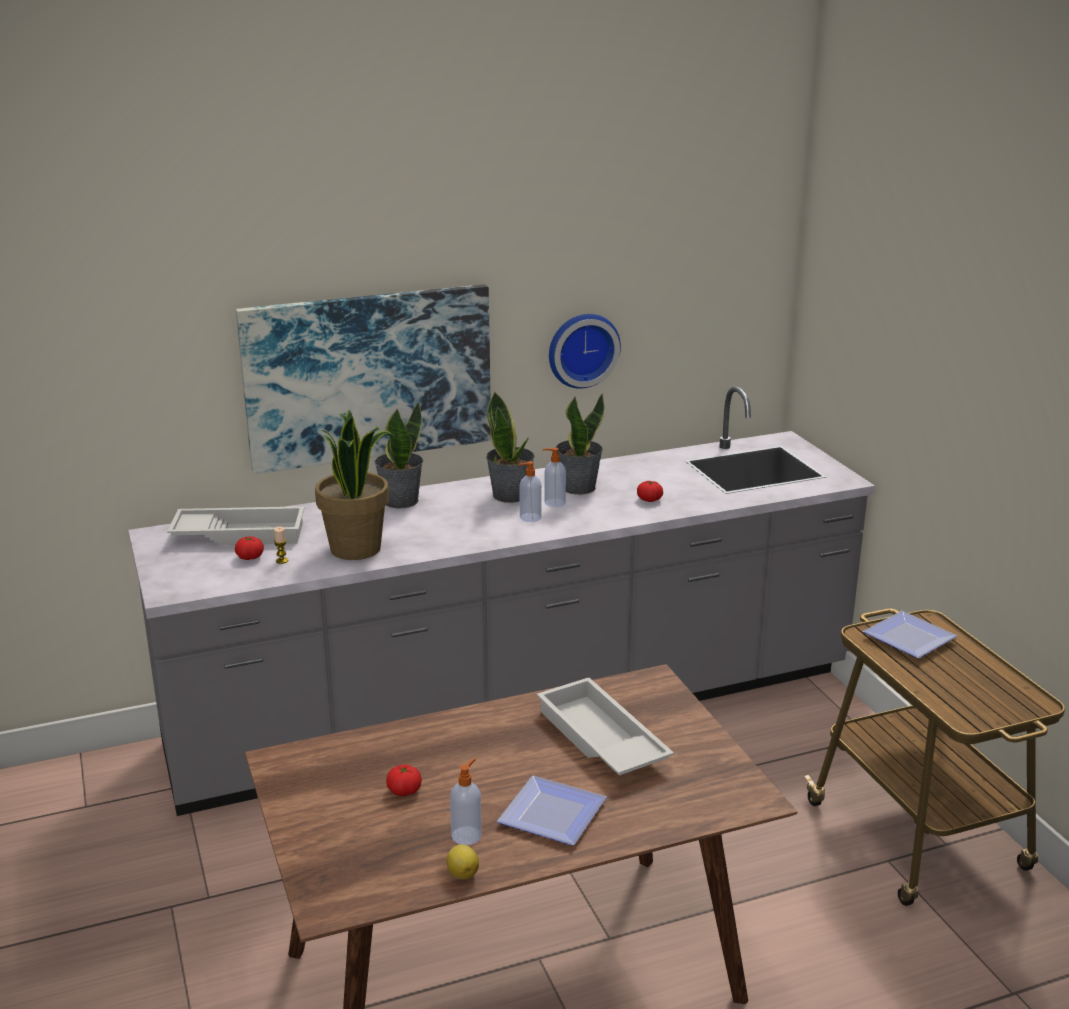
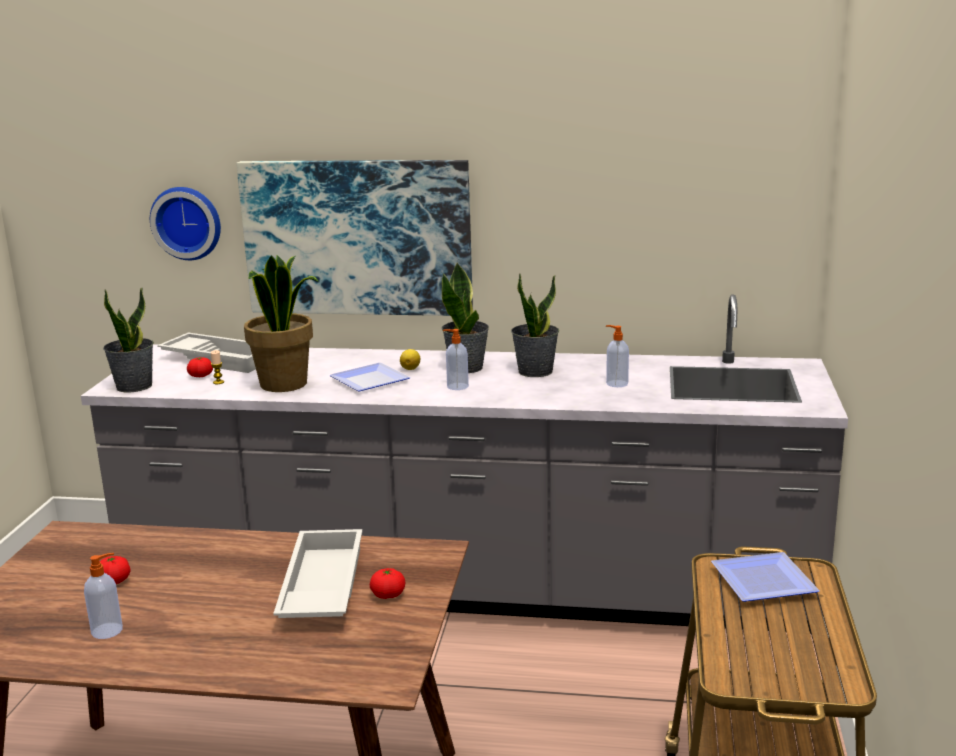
camera: 30 degrees right, 5 degrees down
potted plant [375,402,423,509] -> potted plant moved to [103,288,154,393]
lemon [446,844,479,879] -> lemon moved to [400,349,420,370]
plate [497,775,606,845] -> plate moved to [330,363,411,392]
soap dispenser [543,448,566,507] -> soap dispenser moved to [606,325,629,387]
wall clock [549,314,621,389] -> wall clock moved to [150,187,221,260]
tomato [637,481,663,502] -> tomato moved to [370,568,405,599]

